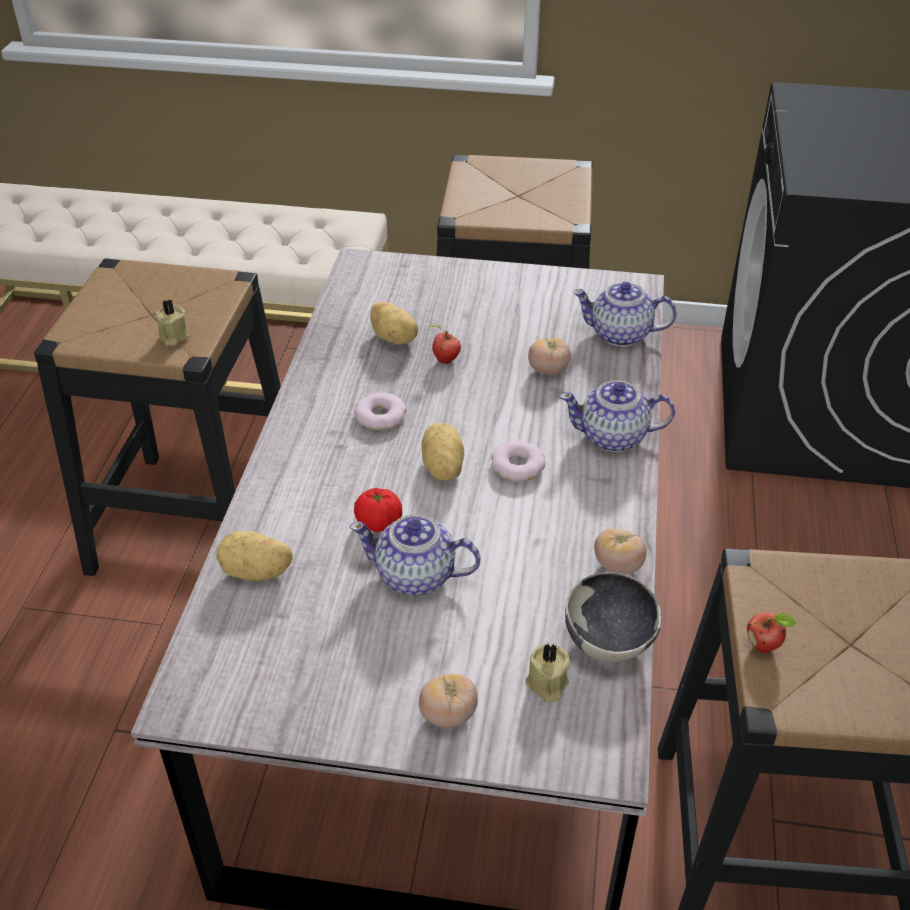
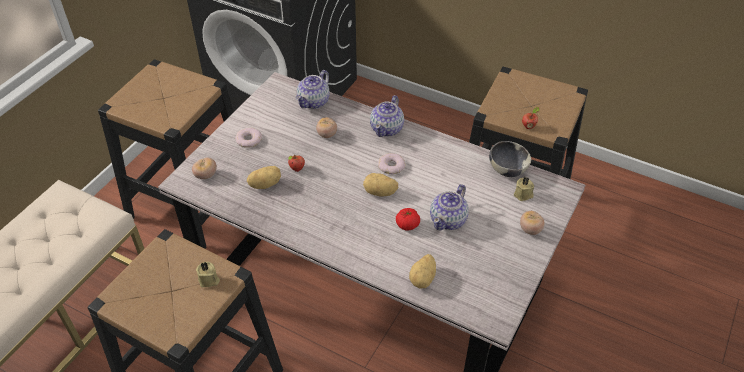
camera: 70 degrees left, 5 degrees up
donut [354,393,407,430] -> donut moved to [235,128,262,148]
tomato [594,528,646,574] -> tomato moved to [192,158,217,179]

